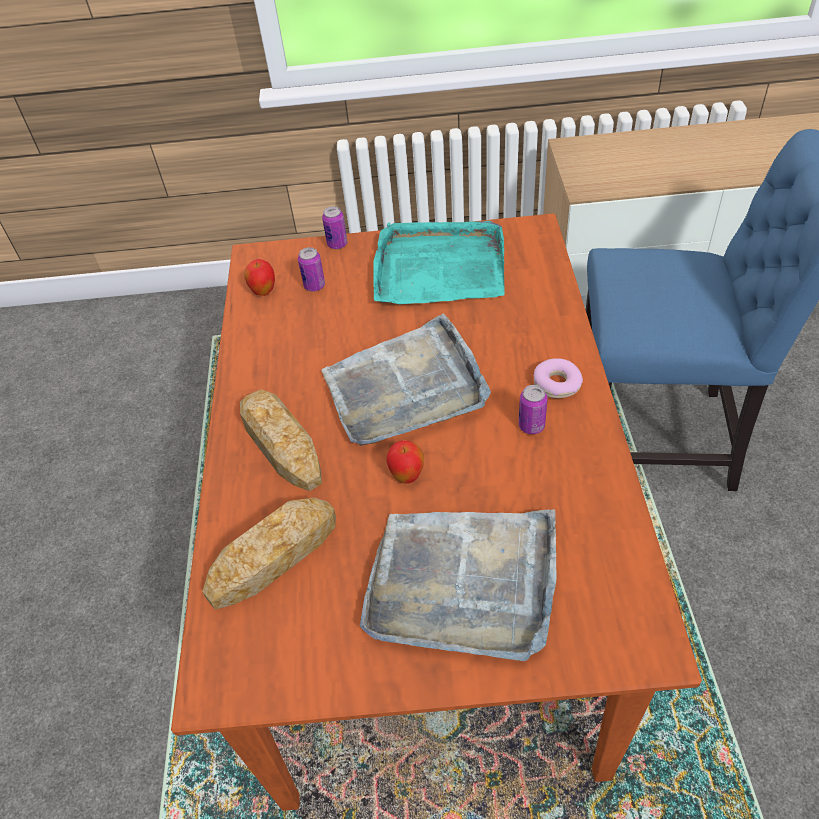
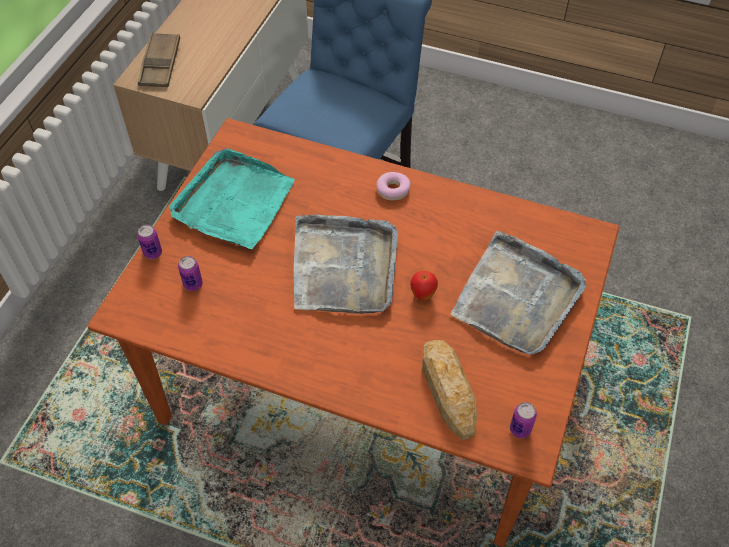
camera: 70 degrees left, 5 degrees up
bread [240,389,322,491] -> none
apple [244,259,275,296] -> none
can [519,385,548,434] -> can moved to [510,402,537,438]
none -> brown tray [138,33,180,87]

